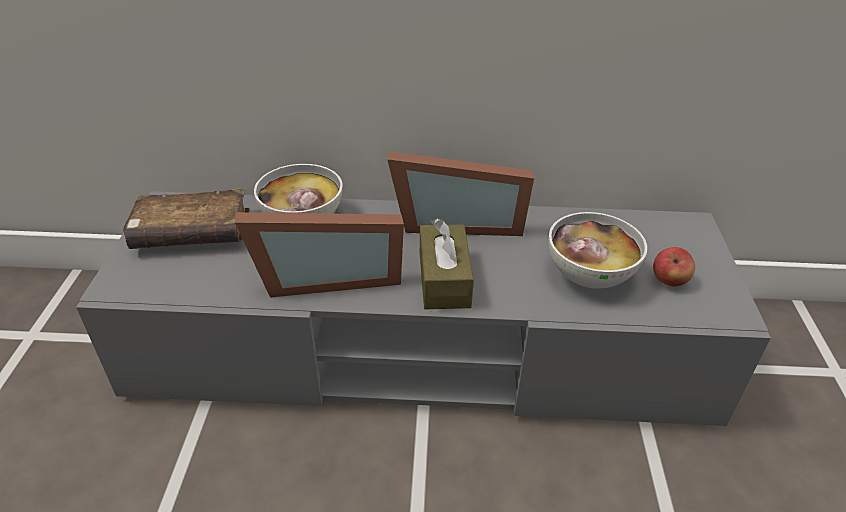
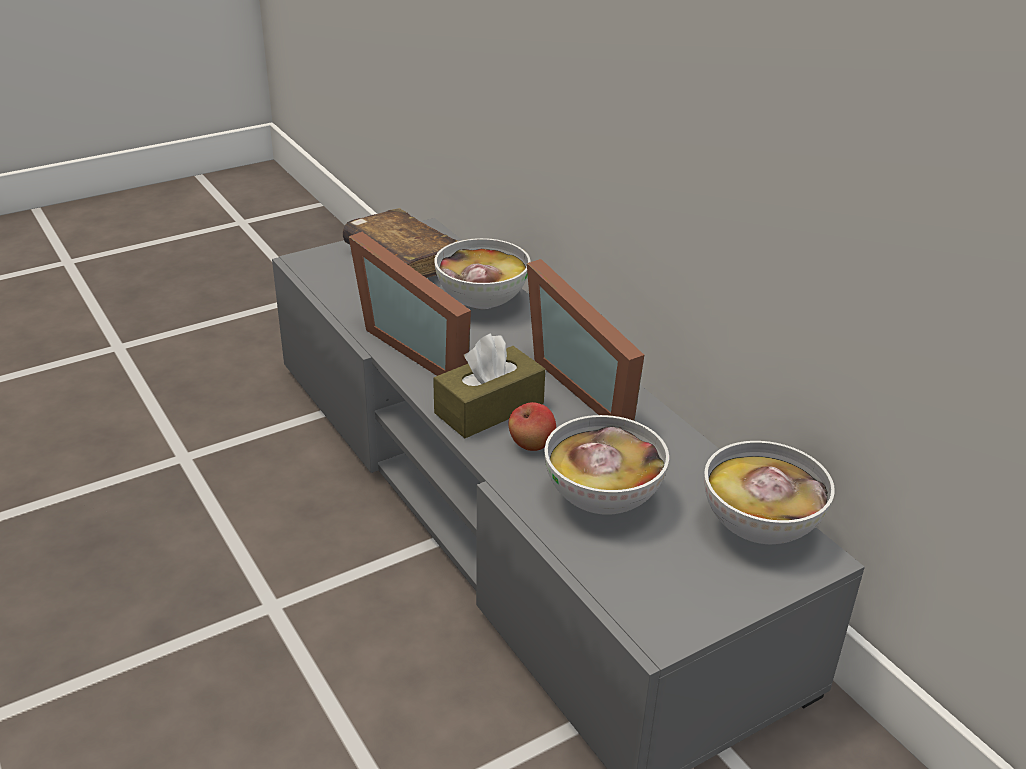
camera: 55 degrees right, 5 degrees down
apple [653,247,695,287] -> apple moved to [508,402,556,451]
none -> bowl [704,441,835,544]

